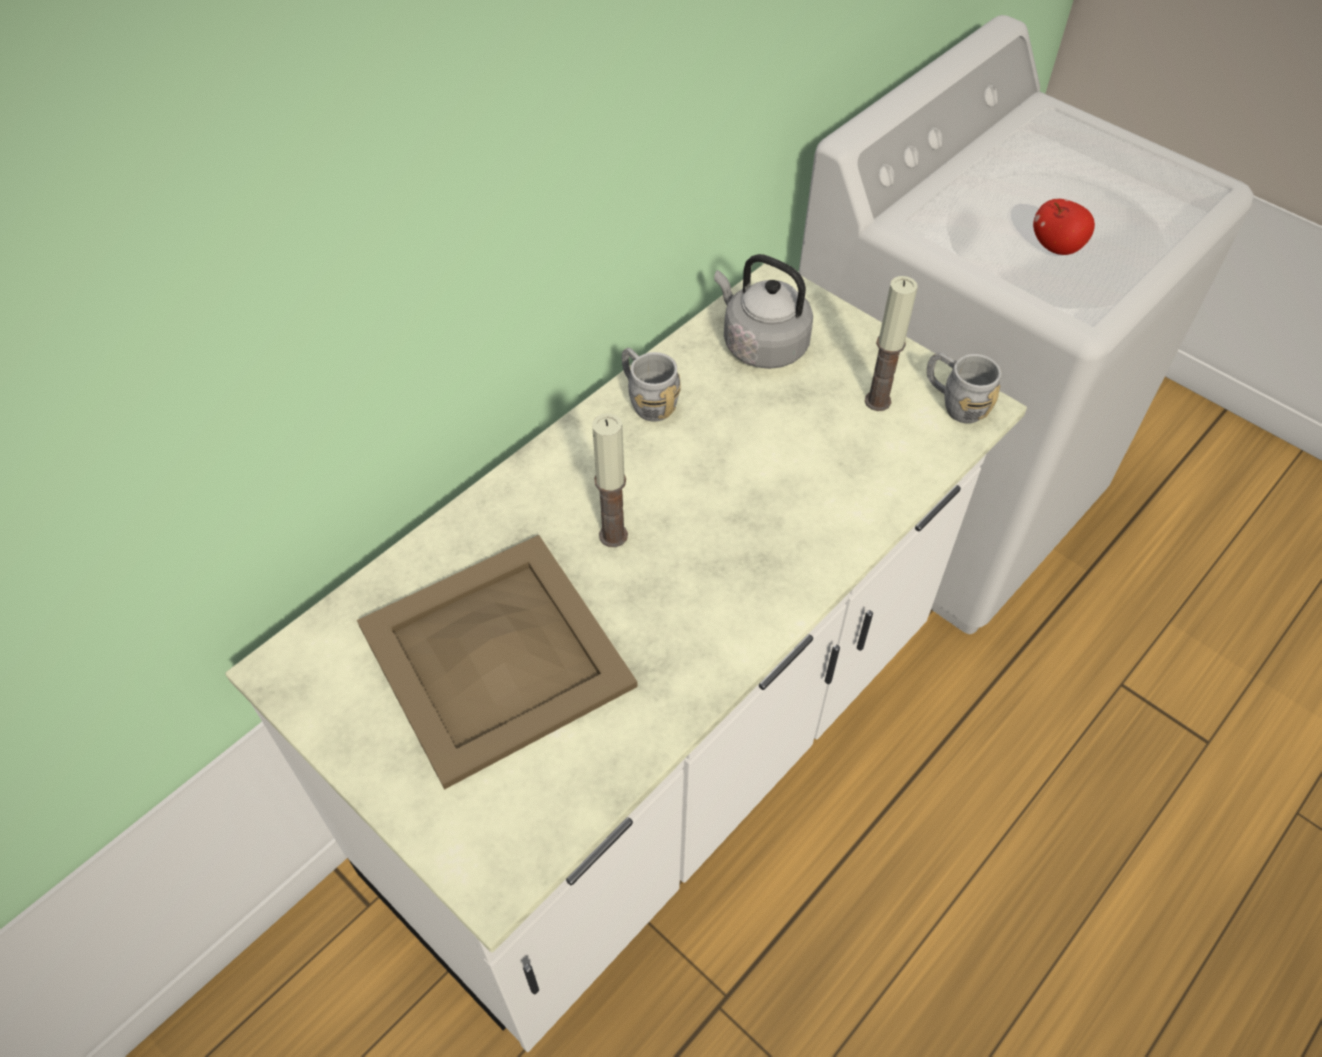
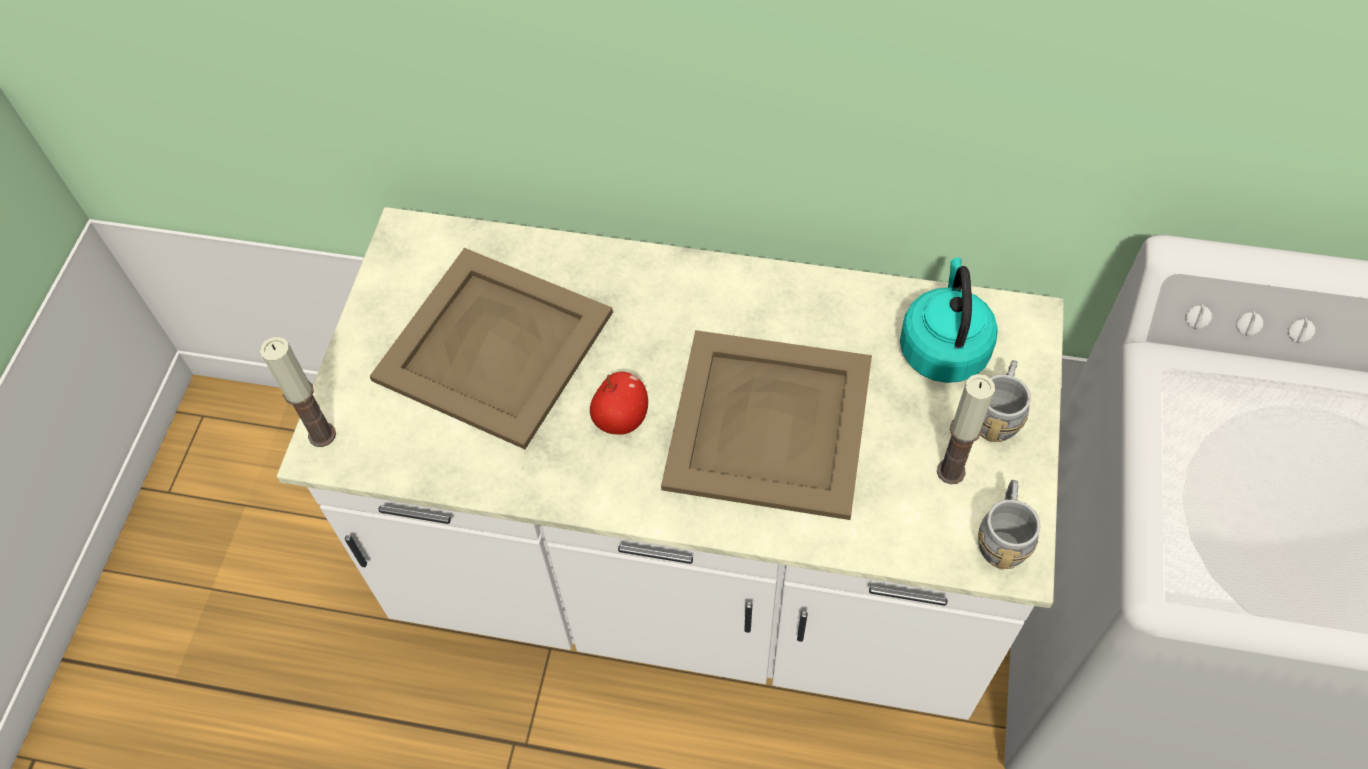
camera: 60 degrees right, 5 degrees up
candle [592,413,628,547] -> candle moved to [260,337,336,447]
grey mug [622,348,681,422] -> grey mug moved to [980,360,1031,442]
grey kettle [714,254,813,369] -> turquoise kettle [900,257,998,383]
apple [1033,199,1095,255] -> apple moved to [590,372,648,435]
none -> beige tray [661,330,872,520]

